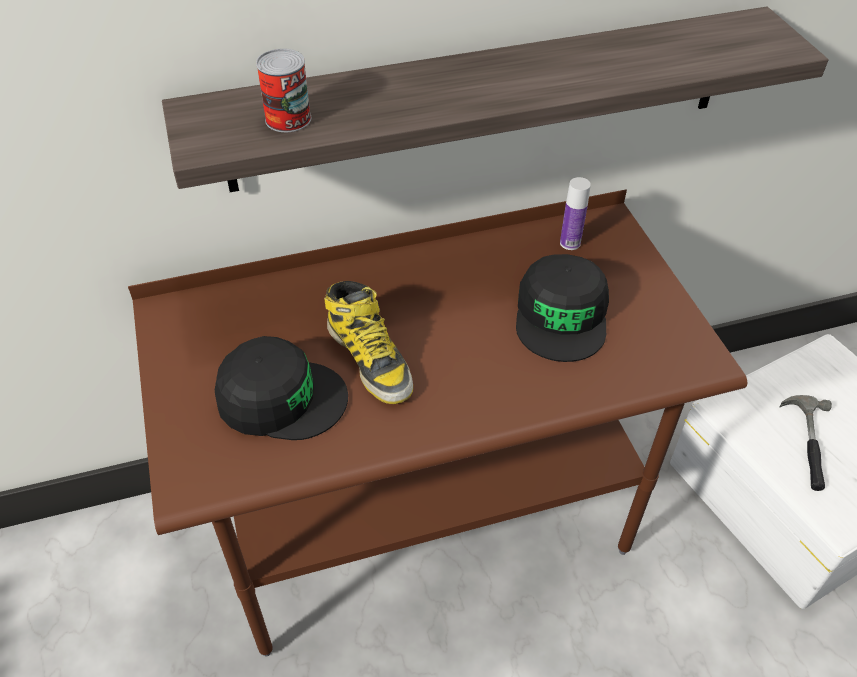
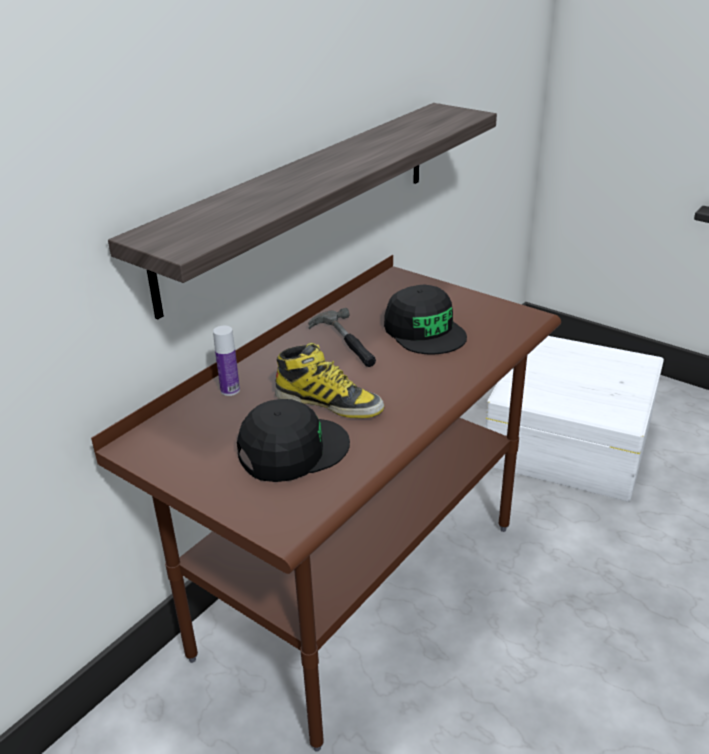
camera: 35 degrees left, 15 degrees down
can [256,48,311,132] -> none
bottle [560,177,591,250] -> bottle moved to [213,326,240,396]
hammer [779,395,832,491] -> hammer moved to [308,308,376,367]

